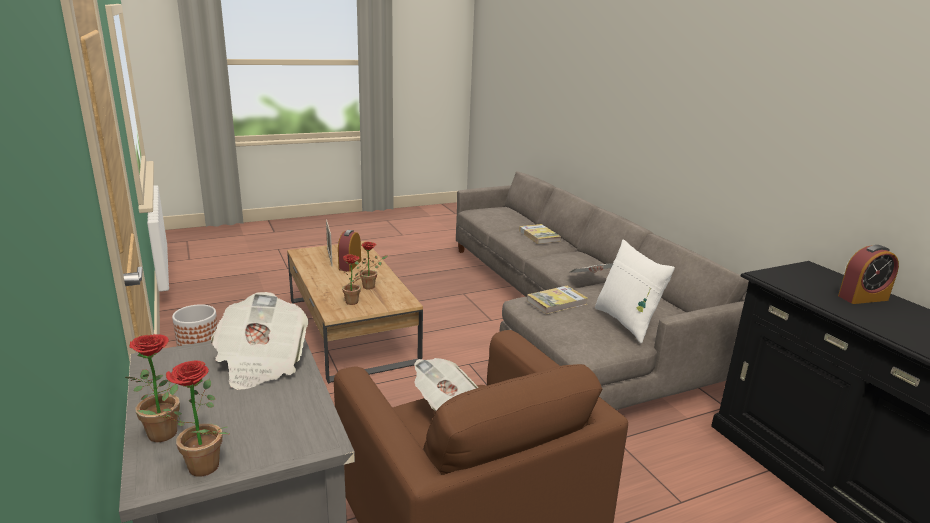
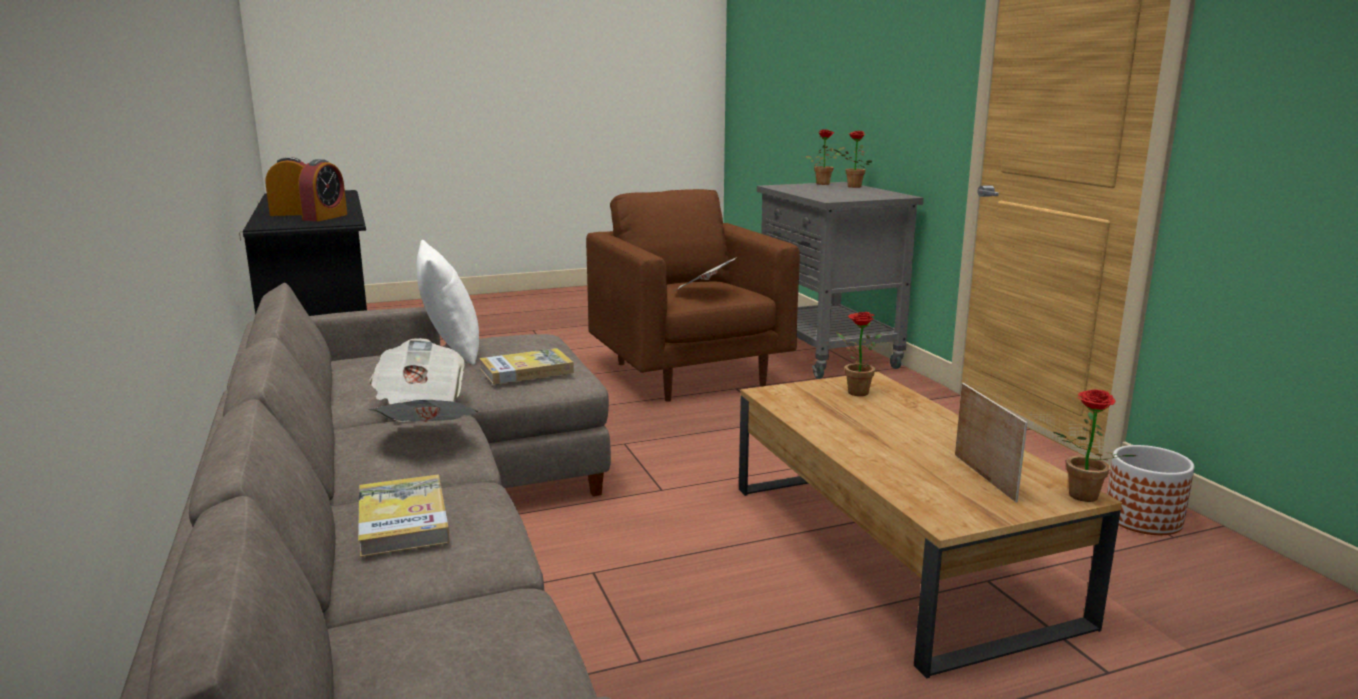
camera: 175 degrees left, 5 degrees down
newspaper [211,292,309,390] -> newspaper moved to [368,400,478,422]
alarm clock [338,230,361,272] -> alarm clock moved to [298,159,347,221]
potted plant [355,242,388,289] -> potted plant moved to [1053,389,1137,502]

